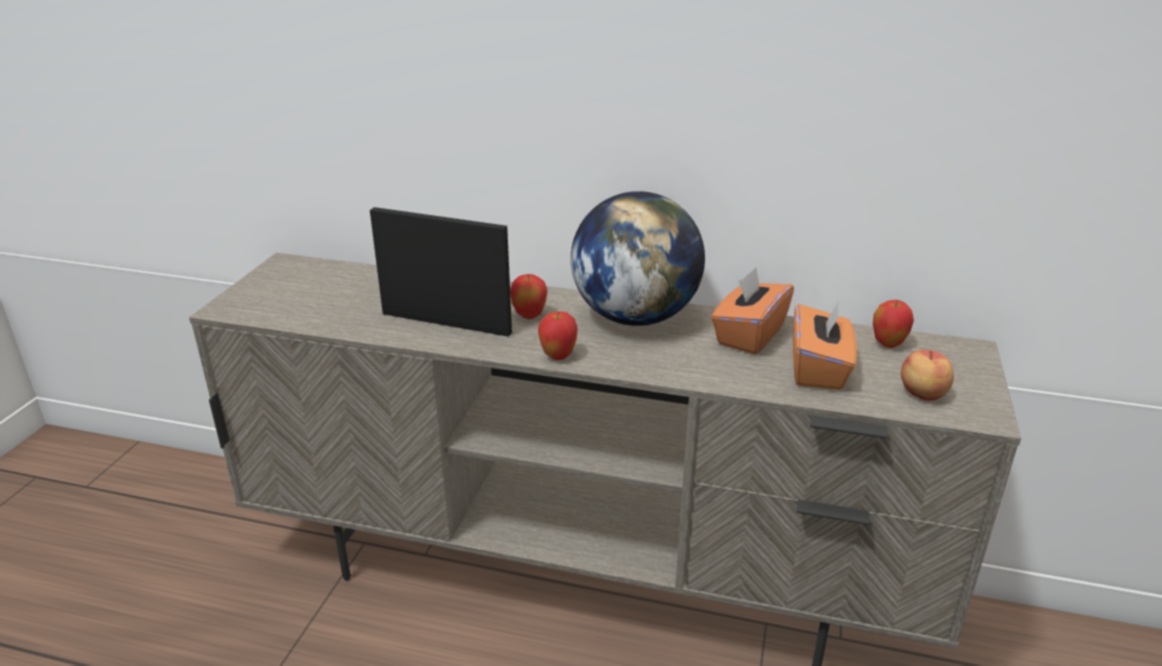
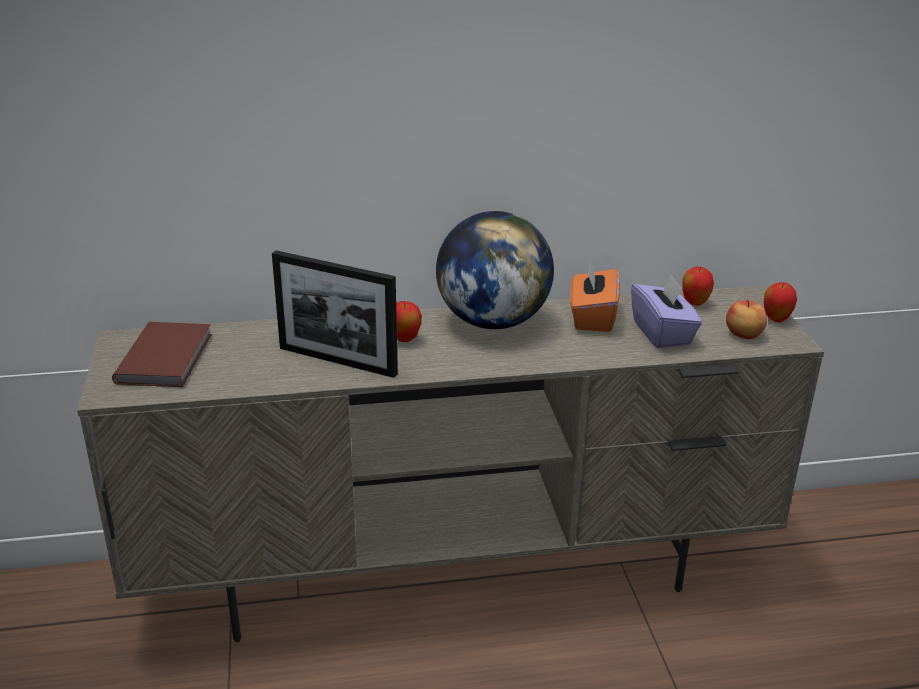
camera: 25 degrees left, 0 degrees up
picture frame [370,207,512,337] -> picture frame turned 150 degrees counterclockwise [272,250,398,378]
apple [538,312,578,360] -> apple moved to [764,282,797,322]
orange tissue box [793,301,857,390] -> purple tissue box [631,274,702,349]
none -> brown book [112,322,212,387]

